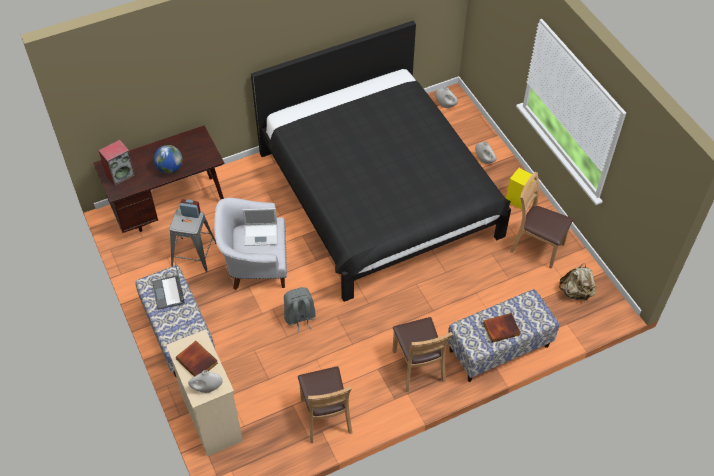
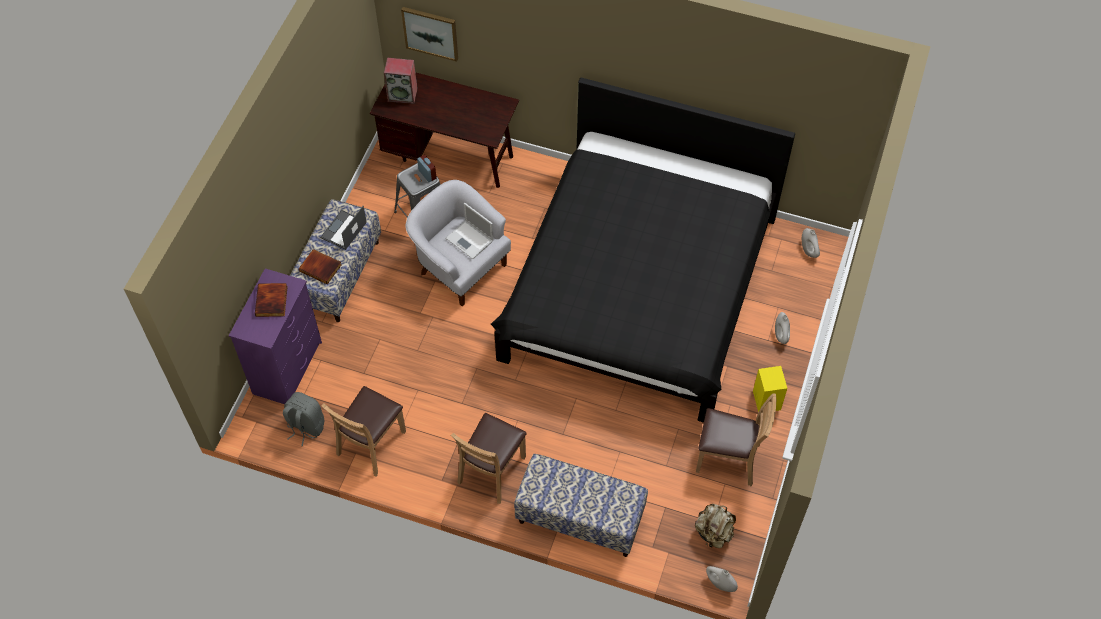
camera: 45 degrees right, 5 degrees up
globe [154,145,182,173] -> none
beige dresser [166,329,243,456] -> purple dresser [229,268,322,404]
white vase [188,370,223,393] -> white vase moved to [706,566,738,592]
grey backpack [284,287,316,333] -> grey backpack moved to [283,392,324,446]
book [483,313,521,343] -> book moved to [299,249,342,285]
brown chair [510,172,573,269] -> brown chair turned 120 degrees clockwise [696,393,776,487]
none -> picture [401,7,458,62]

